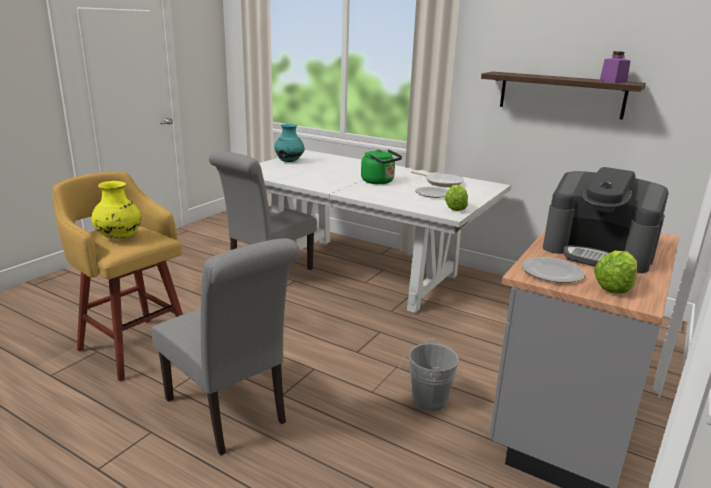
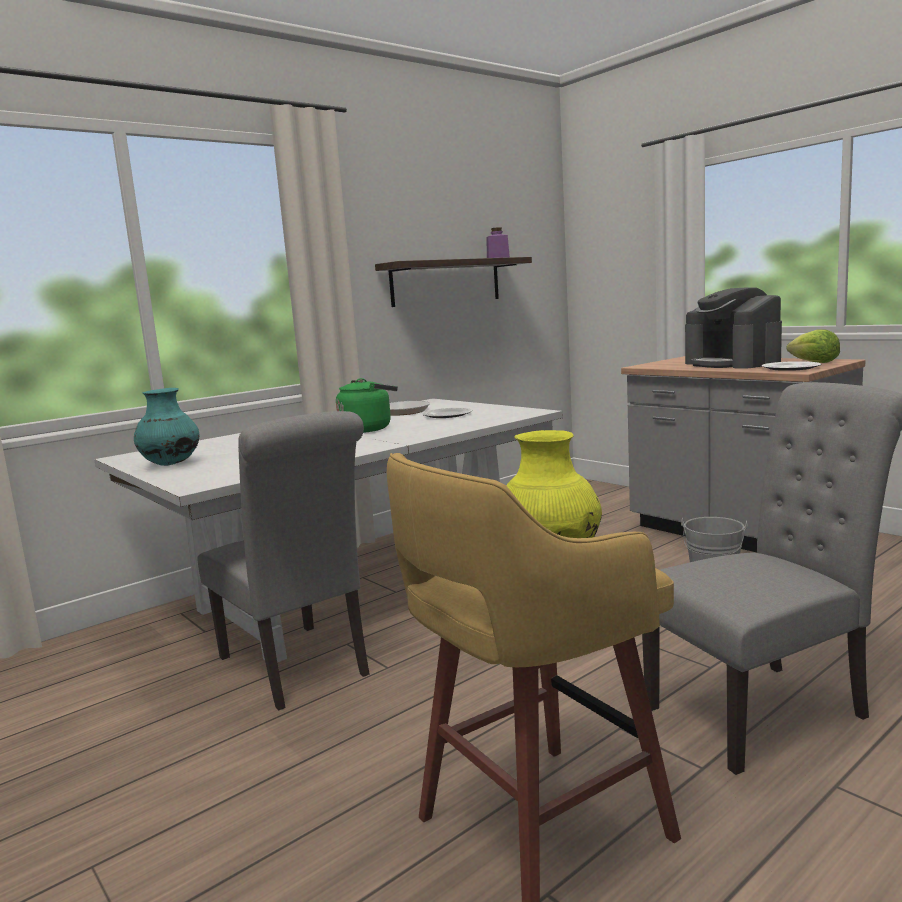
camera: 70 degrees left, 10 degrees down
lettuce [445,185,468,211] -> none
coffee machine [543,167,669,273] -> coffee machine turned 105 degrees clockwise [685,287,782,369]

